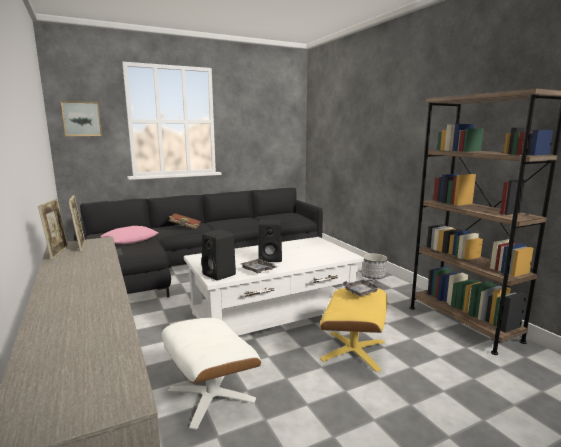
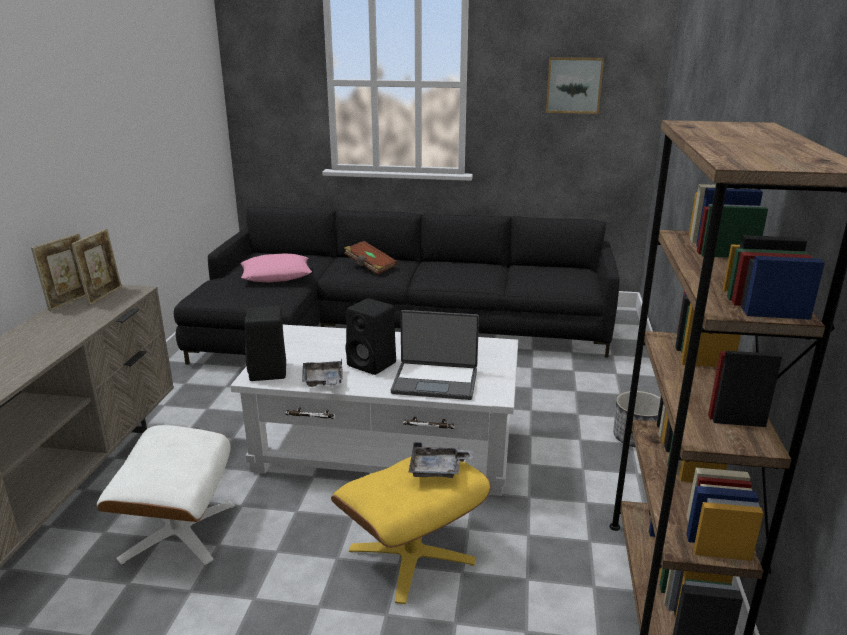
camera: 35 degrees right, 10 degrees up
picture [61,101,102,136] -> picture moved to [546,57,604,114]
none -> laptop [391,310,479,400]

